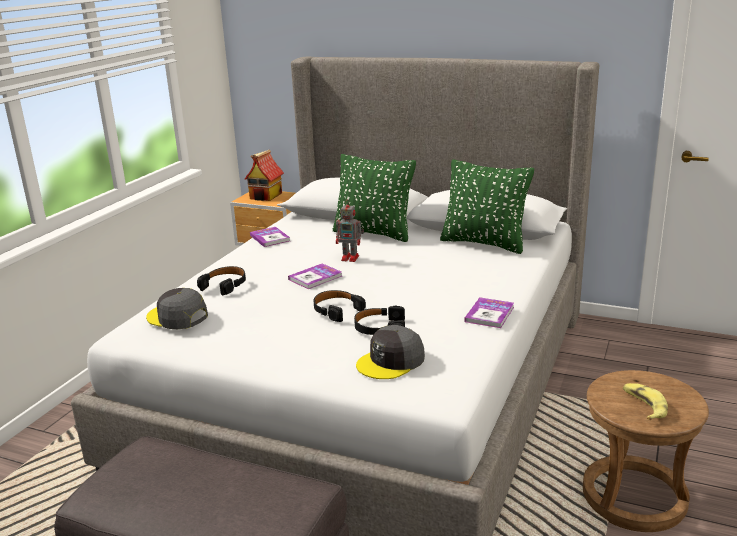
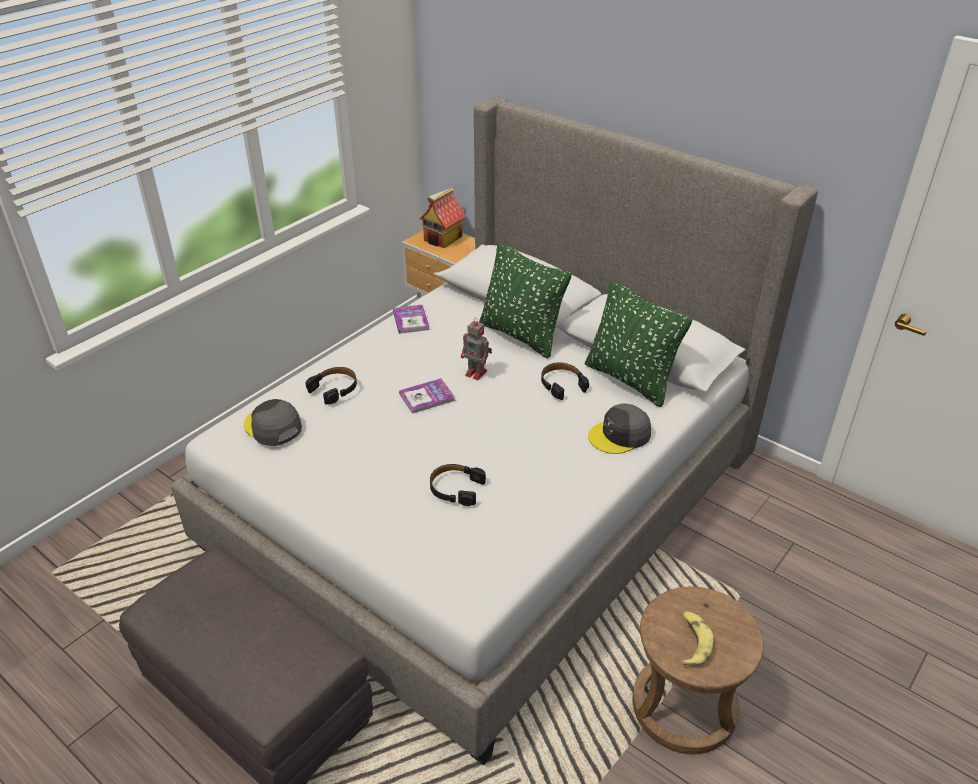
camera: 15 degrees right, 15 degrees up
black headphones [314,290,366,322] -> black headphones moved to [541,363,589,400]
grey cap [356,325,425,379] -> grey cap moved to [588,403,651,454]
book [465,297,514,328] -> none

